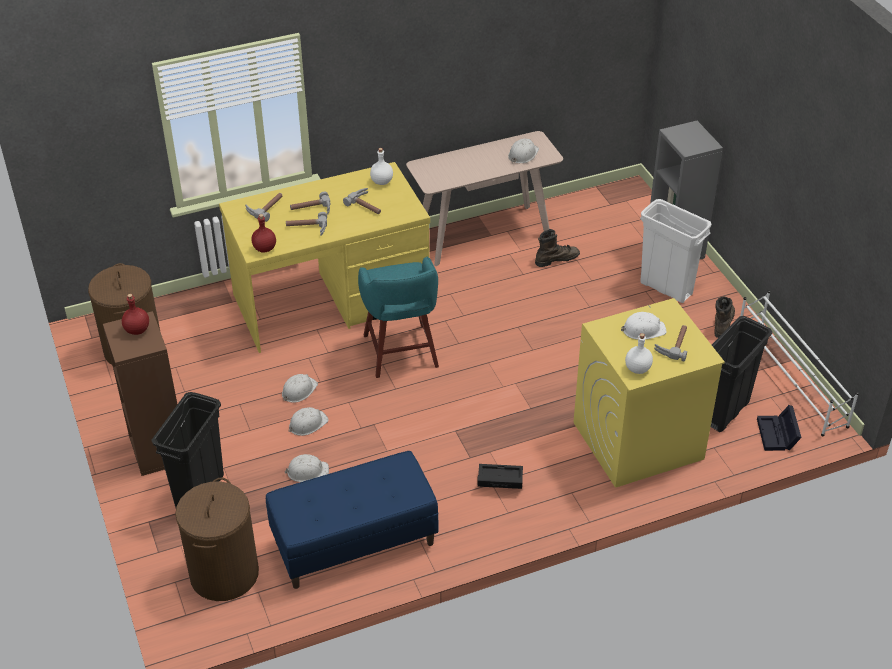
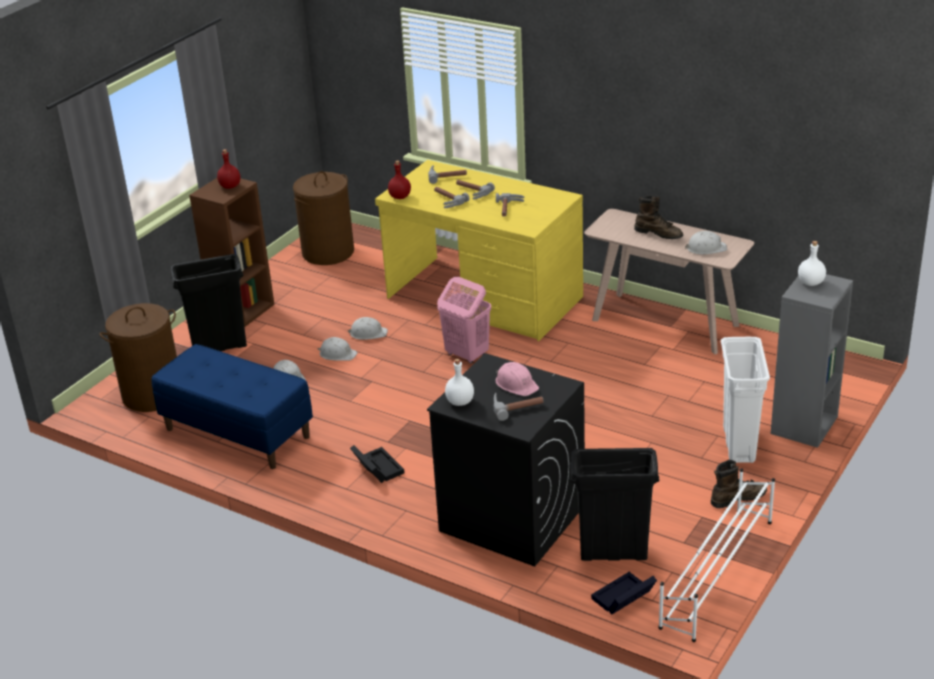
camera: 55 degrees right, 10 degrees down
turquoise stool [358,257,439,378] -> pink laundry basket [437,277,491,363]
white bottle [370,148,393,185] -> white bottle moved to [798,241,826,286]
brown boot [535,229,580,267] -> brown boot moved to [634,194,683,239]
yellow washing machine [573,298,725,488] -> black washing machine [427,353,585,567]
white hard hat [621,312,667,339] -> pink hard hat [496,362,539,396]

